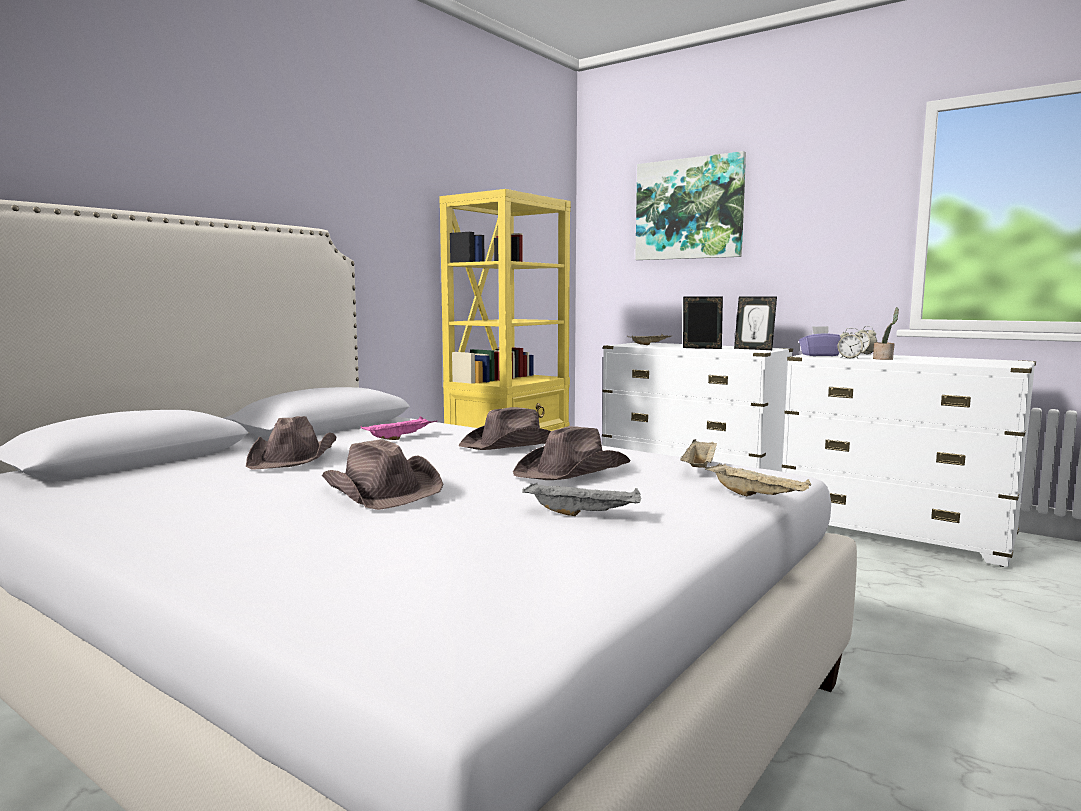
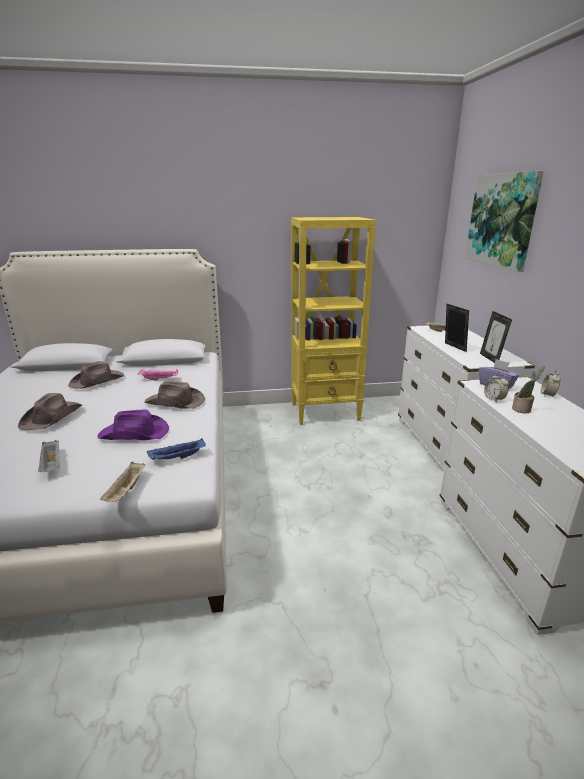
camera: 45 degrees right, 15 degrees up
brown hat [513,426,630,480] -> purple hat [98,410,169,440]
beige tray [680,439,717,468] -> blue tray [147,438,206,460]

